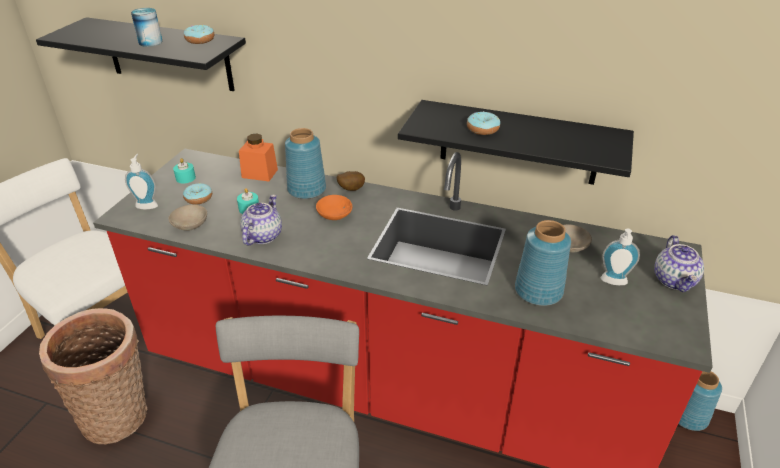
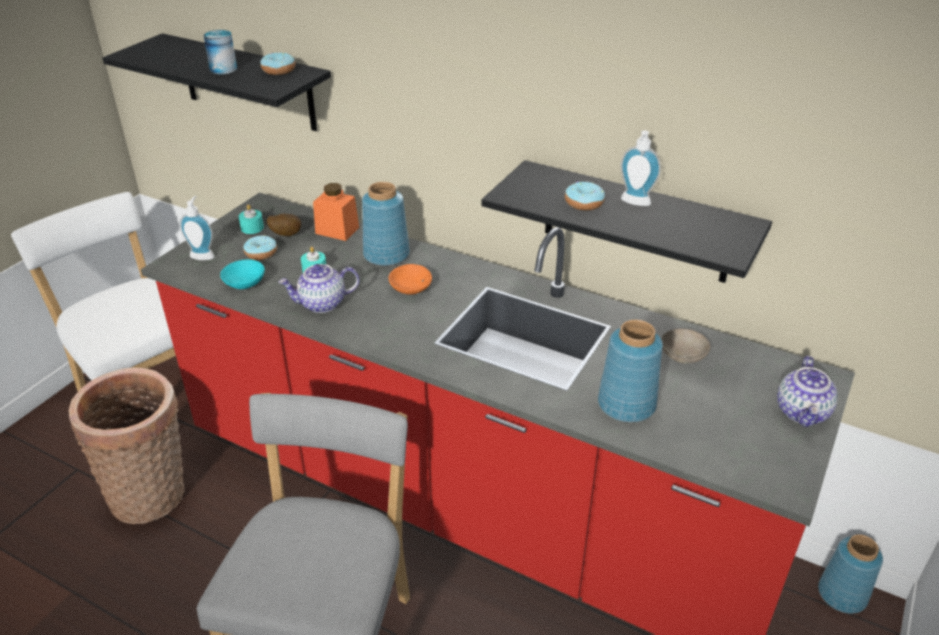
camera: 10 degrees right, 0 degrees up
beige bowl [168,204,207,231] -> turquoise bowl [220,259,265,289]
teapot [240,195,282,246] -> teapot turned 135 degrees counterclockwise [279,264,359,313]
potato [337,171,365,191] -> potato moved to [267,214,301,236]
soap dispenser [600,228,640,285] -> soap dispenser moved to [621,130,661,206]

